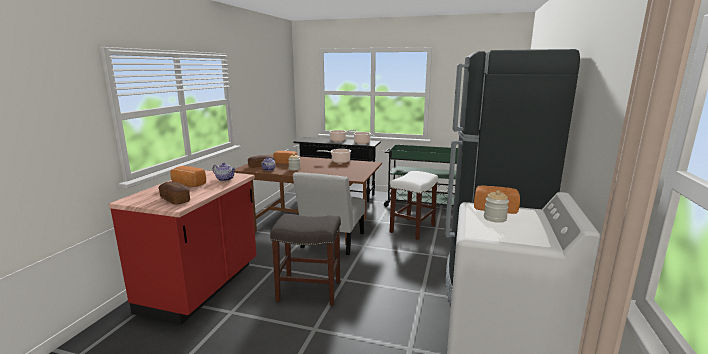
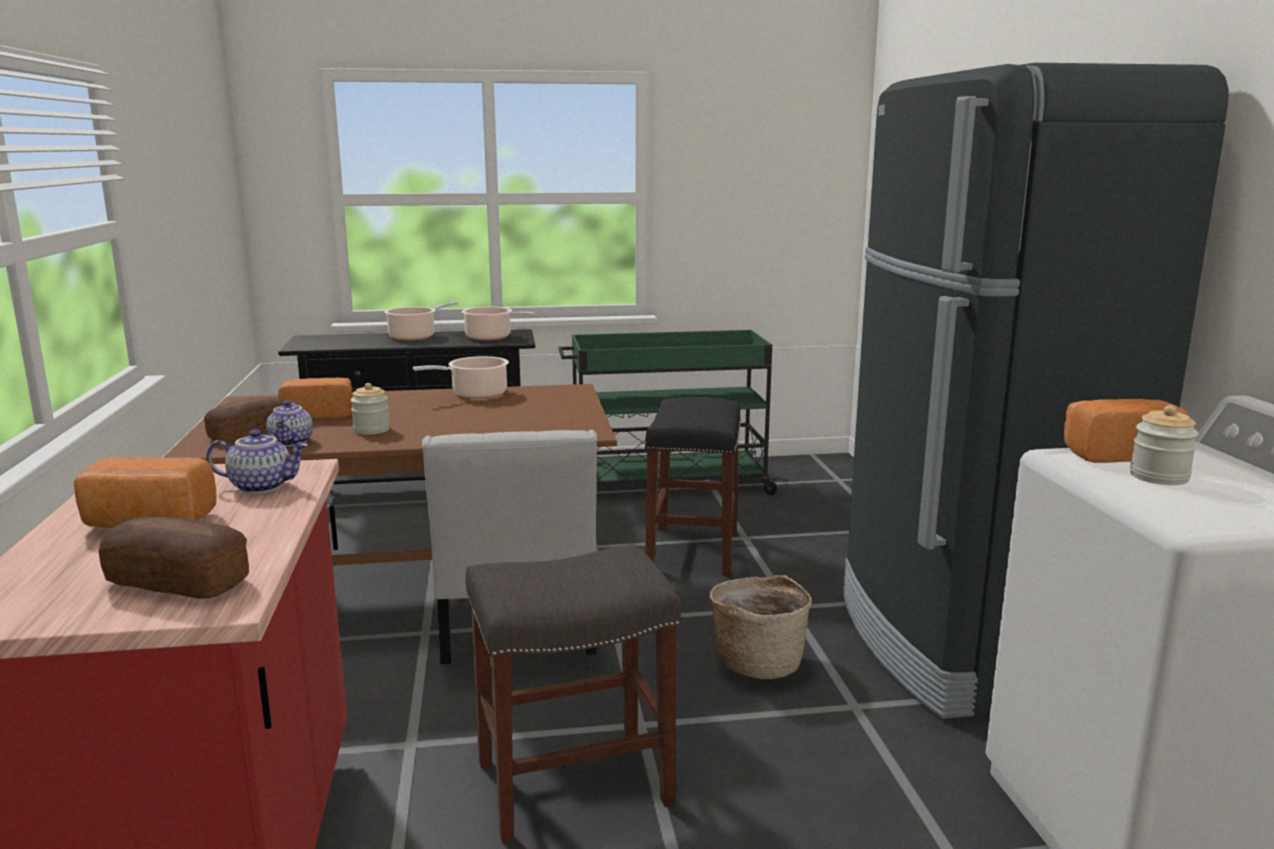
camera: 25 degrees left, 0 degrees up
white stool [390,171,438,240] -> black stool [644,397,741,576]
none -> basket [710,575,812,679]

